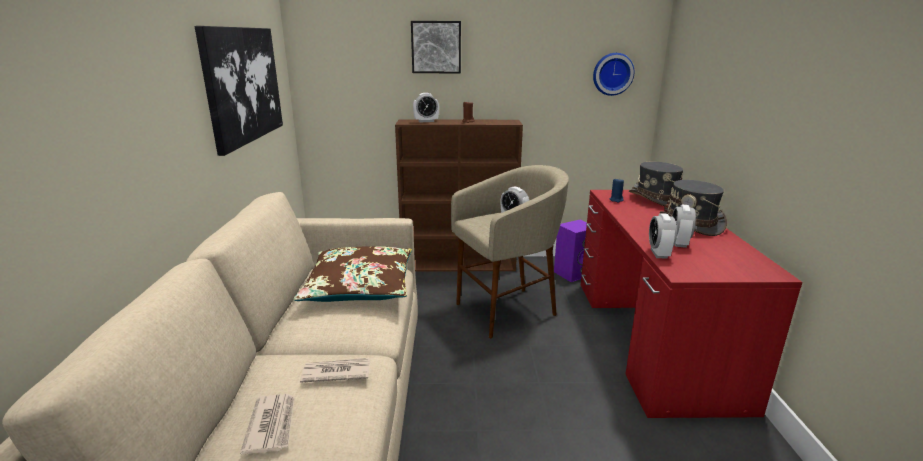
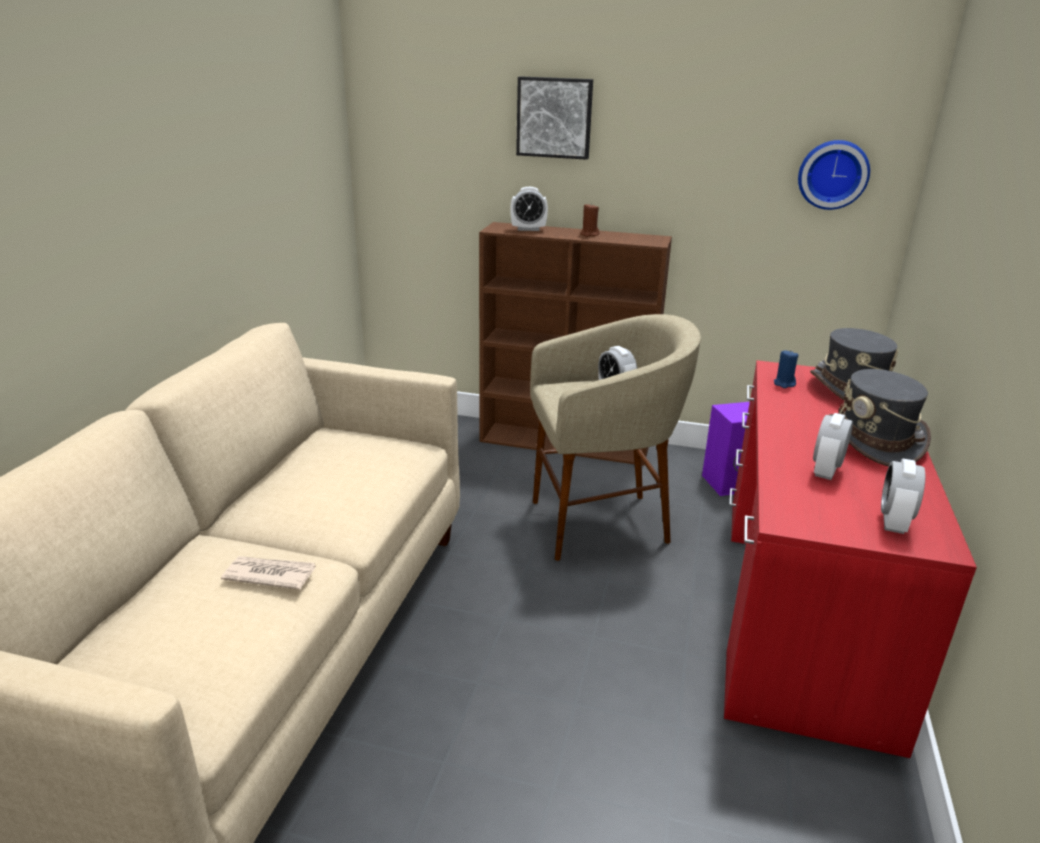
camera: 15 degrees right, 5 degrees up
picture [195,26,283,156] -> none
newspaper [240,394,295,455] -> none
brown pillow [293,246,412,302] -> none
alarm clock [649,213,677,259] -> alarm clock moved to [881,459,926,534]

